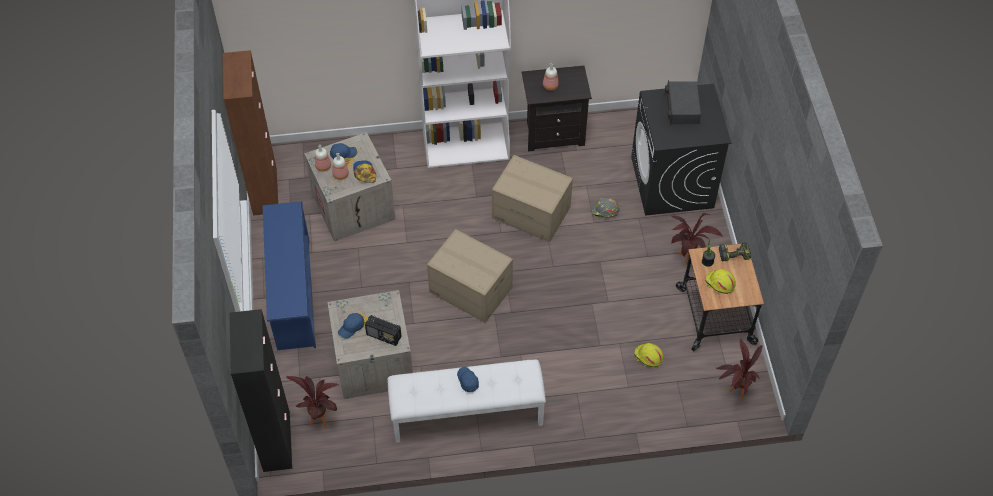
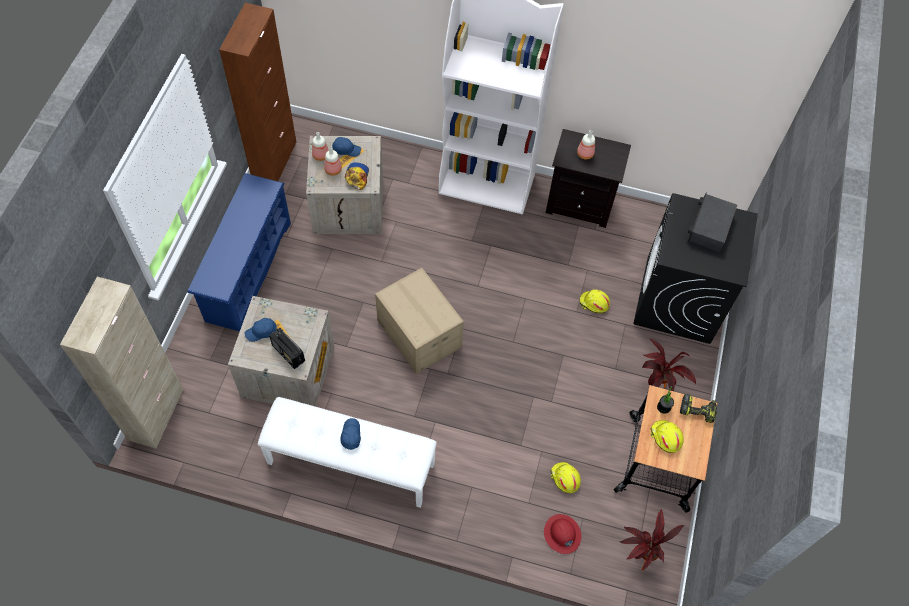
camera: 20 degrees right, 5 degrees up
black cabinet [230,309,292,472] -> beige cabinet [60,276,184,449]
potted plant [287,376,338,429] -> none
cardboard box [492,155,573,242] -> none
grey hard hat [591,197,620,219] -> yellow hard hat [580,290,610,313]
none -> red hard hat [544,514,582,554]

